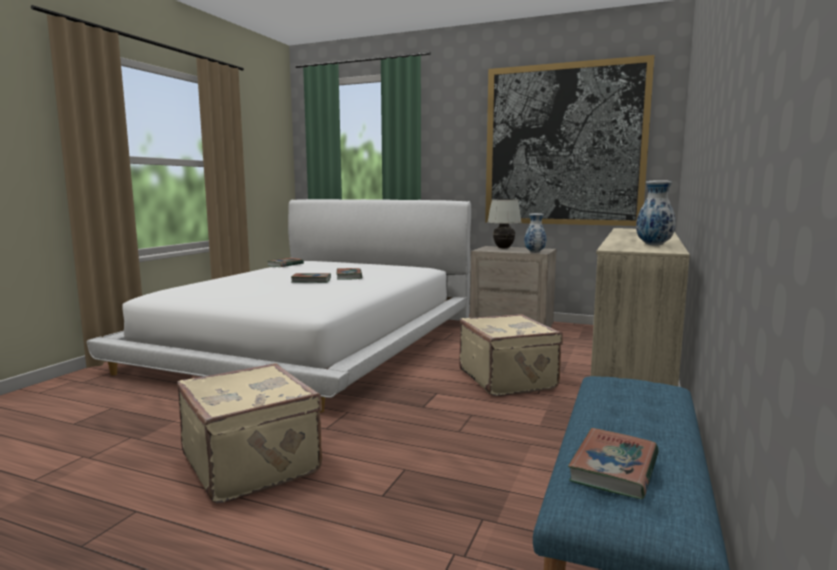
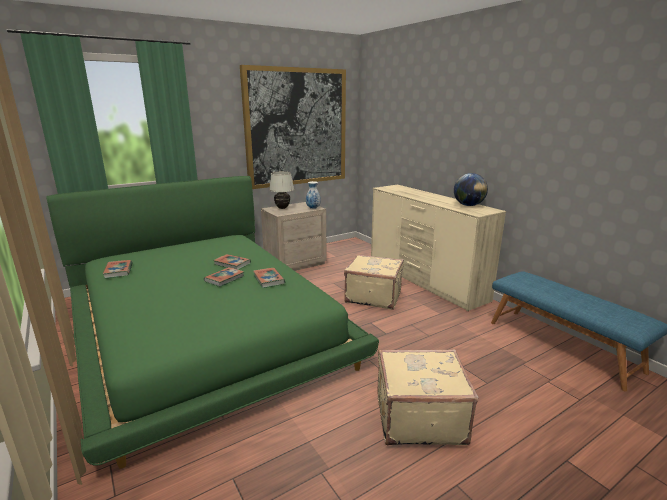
camera: 55 degrees left, 10 degrees up
white bed [87,199,471,412] -> green bed [46,176,379,469]
book [568,428,659,499] -> book moved to [253,268,285,288]
vase [636,181,676,245] -> globe [454,173,488,206]

